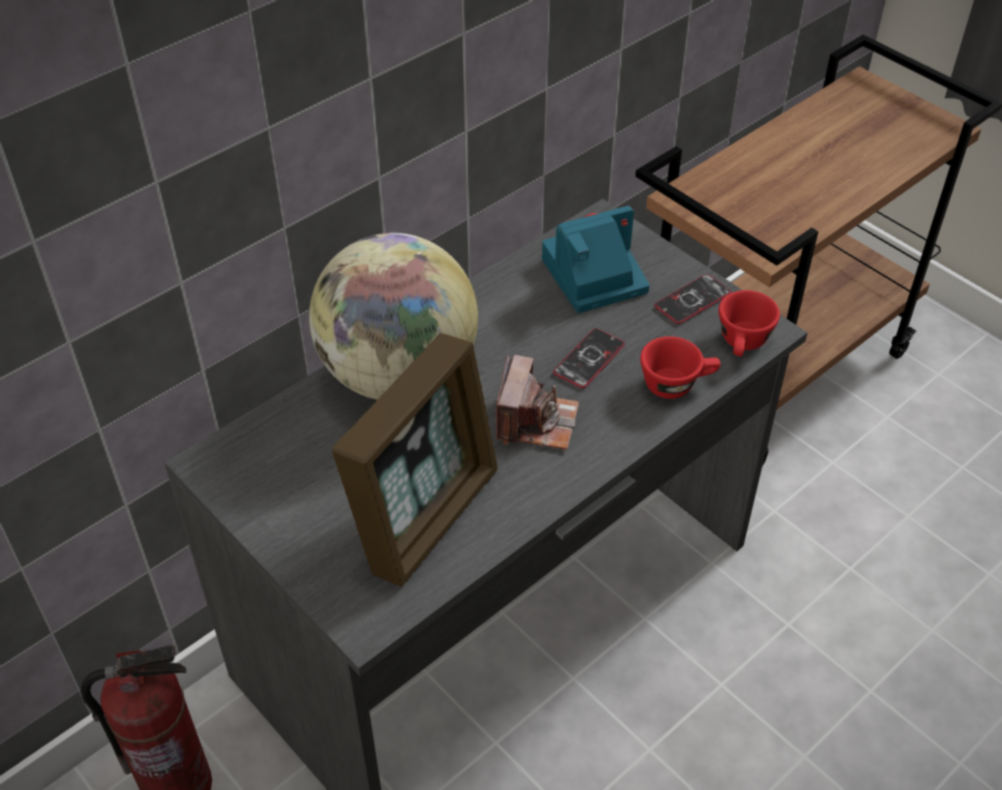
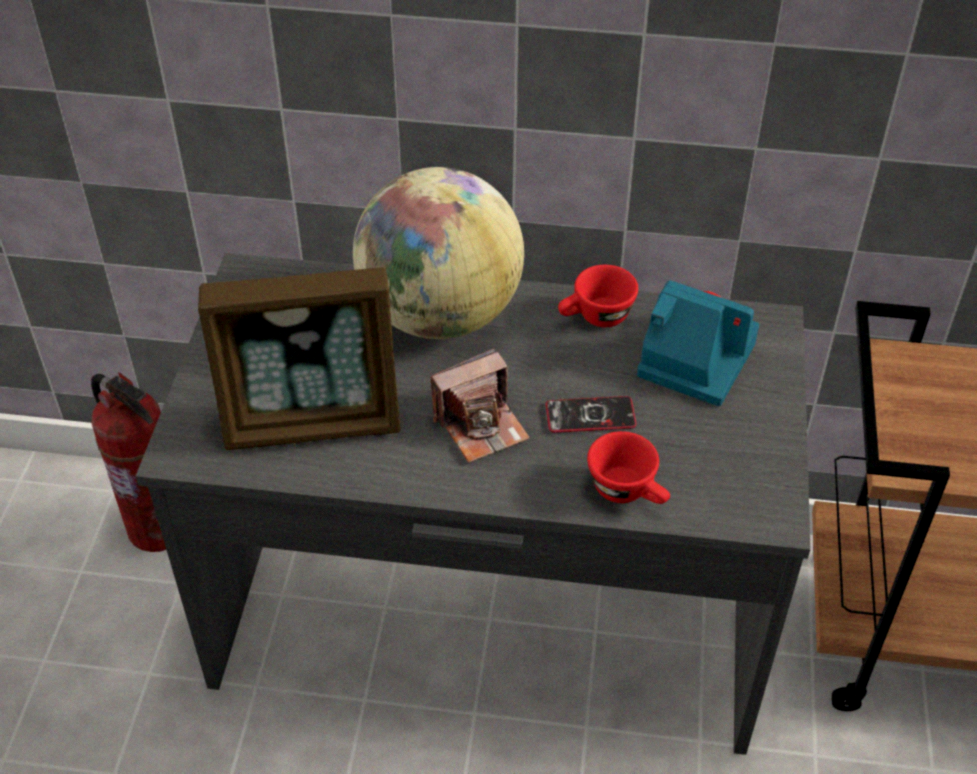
camera: 50 degrees right, 0 degrees up
phone [654,274,731,324] -> none
red cup [719,290,780,356] -> red cup moved to [558,265,638,327]

